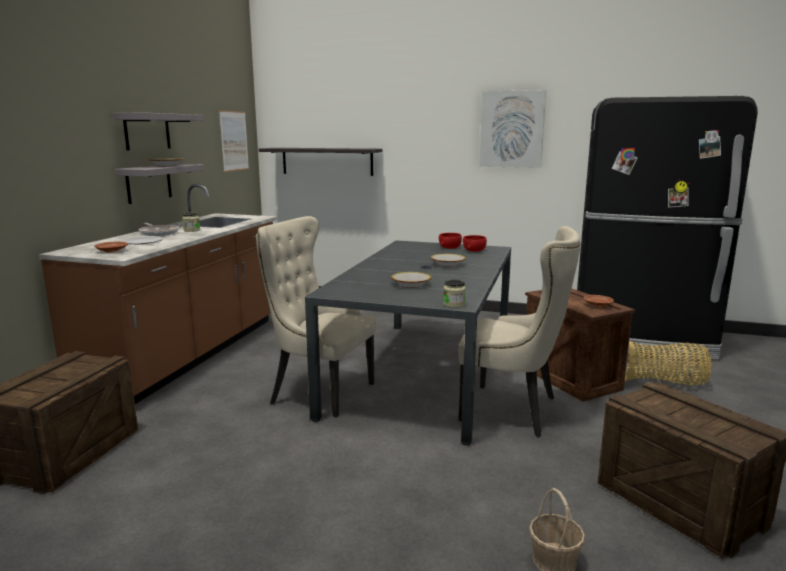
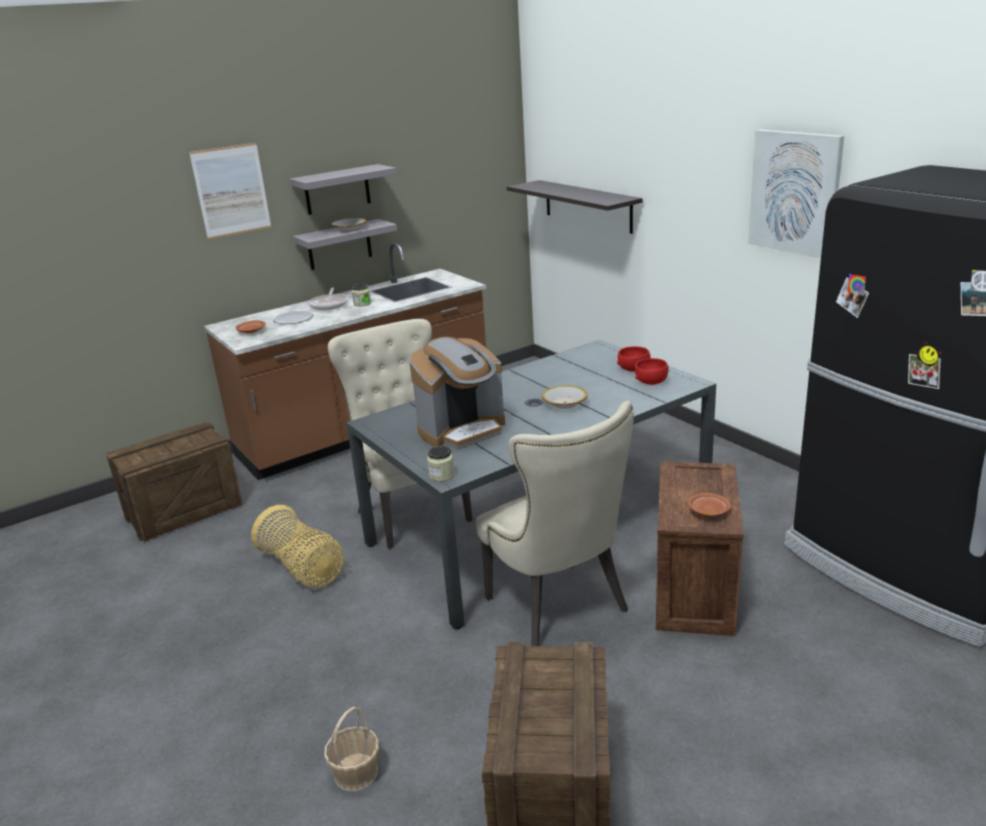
camera: 40 degrees right, 10 degrees up
picture [219,110,249,172] -> picture moved to [189,143,271,239]
bowl [391,272,432,288] -> coffee machine [409,337,505,449]
basket [625,341,712,385] -> basket moved to [251,505,344,587]

